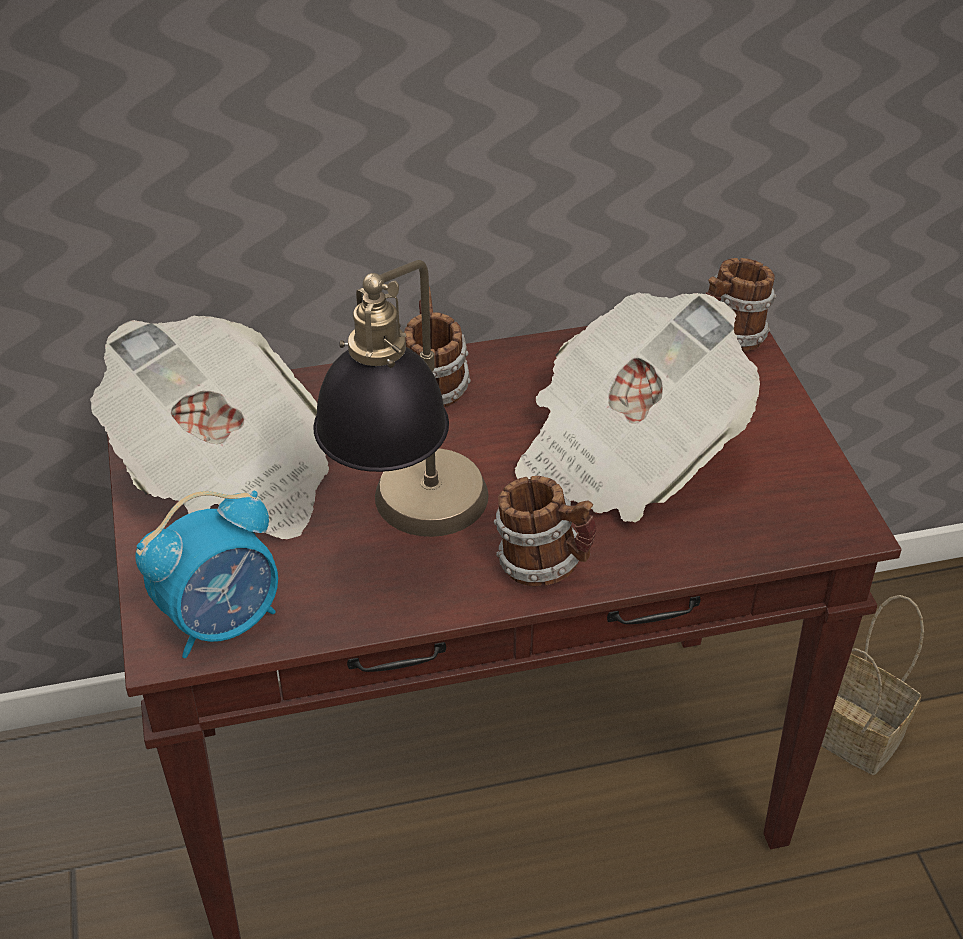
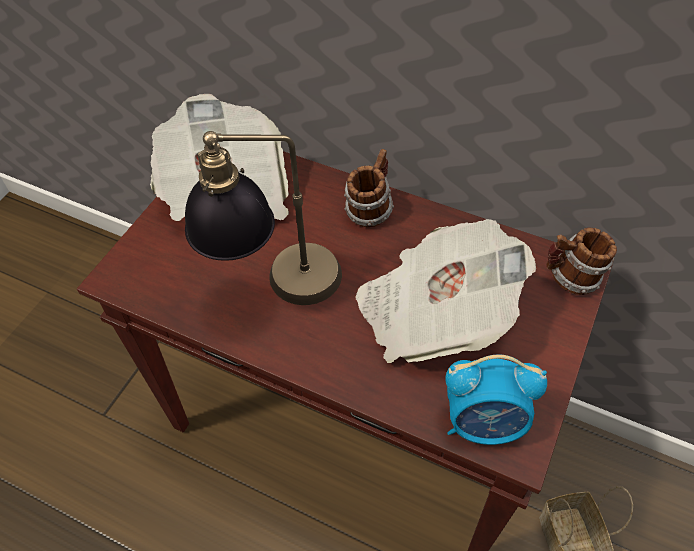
camera: 40 degrees right, 10 degrees up
alarm clock [135,491,278,658] -> alarm clock moved to [445,354,547,445]
mug [494,476,596,586] -> none

